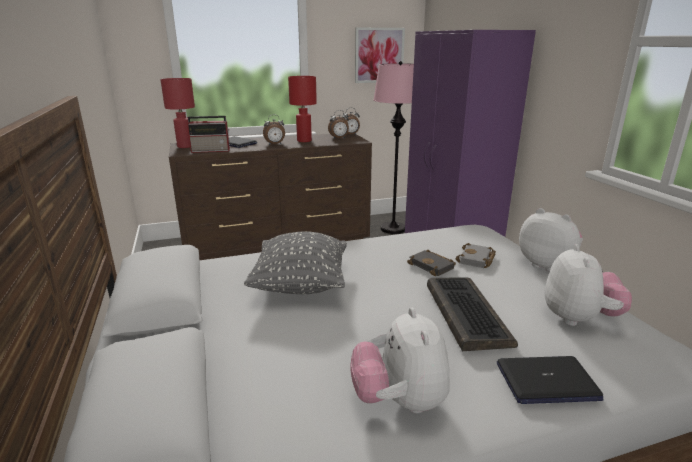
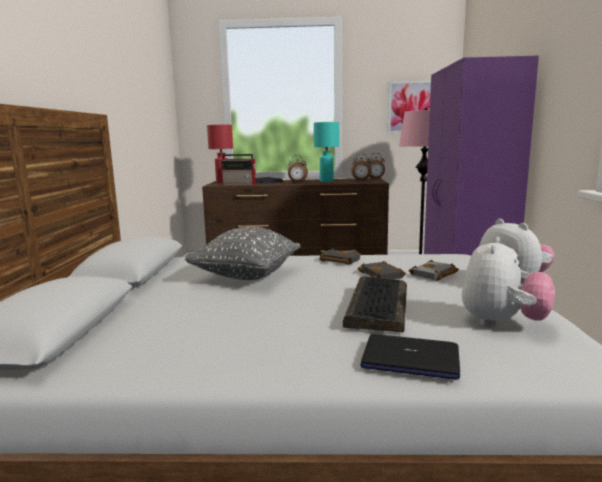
camera: 20 degrees right, 10 degrees down
red table lamp [288,76,317,142] -> turquoise table lamp [314,122,339,182]
plush toy [350,308,450,413] -> none
none -> black book [319,248,361,265]

